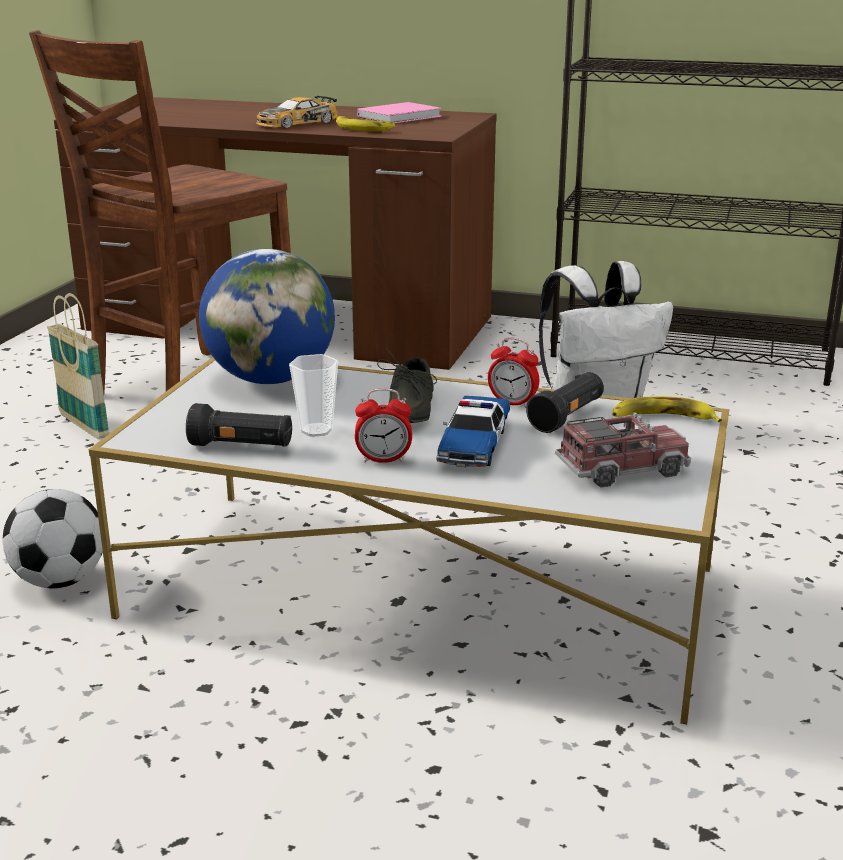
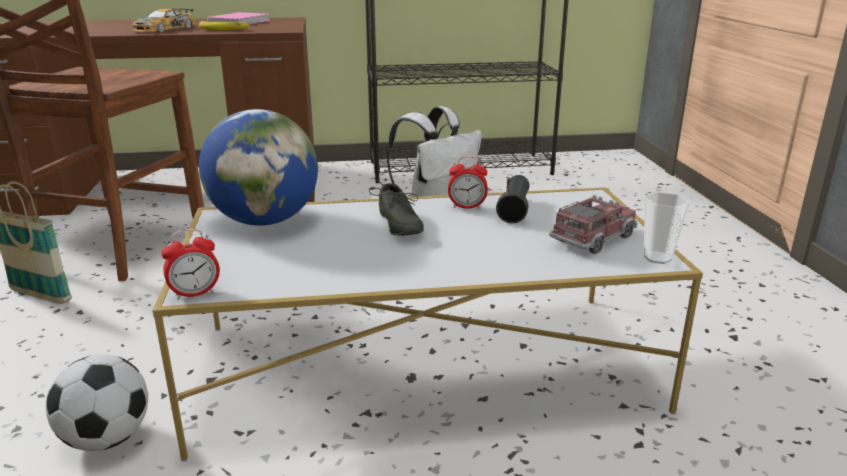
camera: 25 degrees left, 0 degrees up
black flashlight [186,403,292,447] -> none
cup [289,354,338,437] -> cup moved to [644,192,690,264]
alarm clock [355,388,412,463] -> alarm clock moved to [161,229,220,300]
toy car [436,396,510,467] -> none
banana [612,396,722,422] -> none

